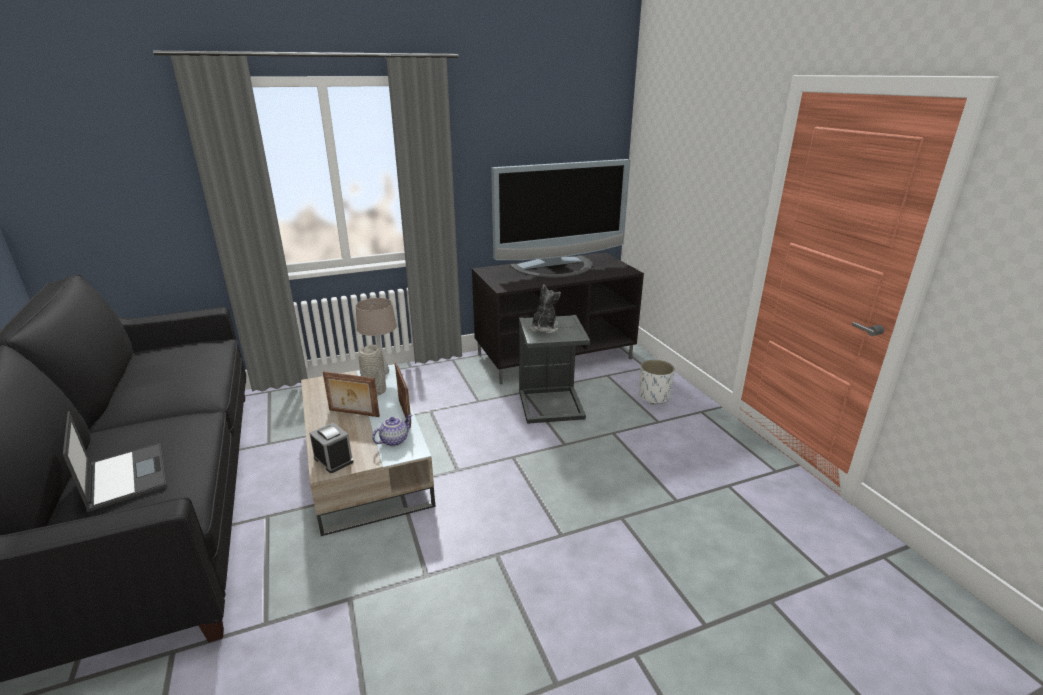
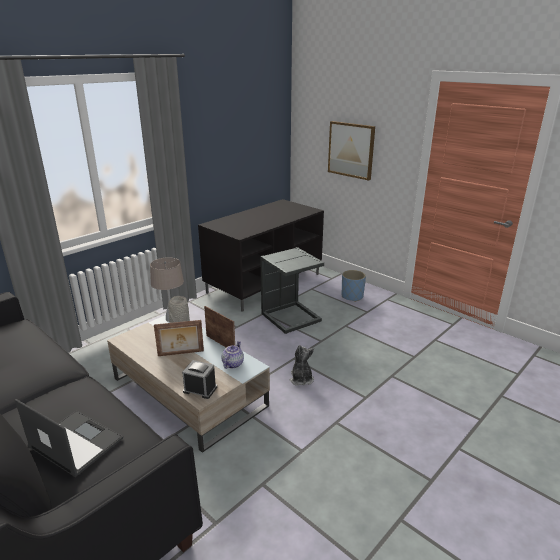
camera: 25 degrees left, 0 degrees up
television [491,159,630,278] -> none
plush toy [530,284,561,334] -> plush toy moved to [290,345,314,386]
white planter [639,360,675,405] -> blue planter [342,270,366,302]
none -> picture [328,121,375,181]

